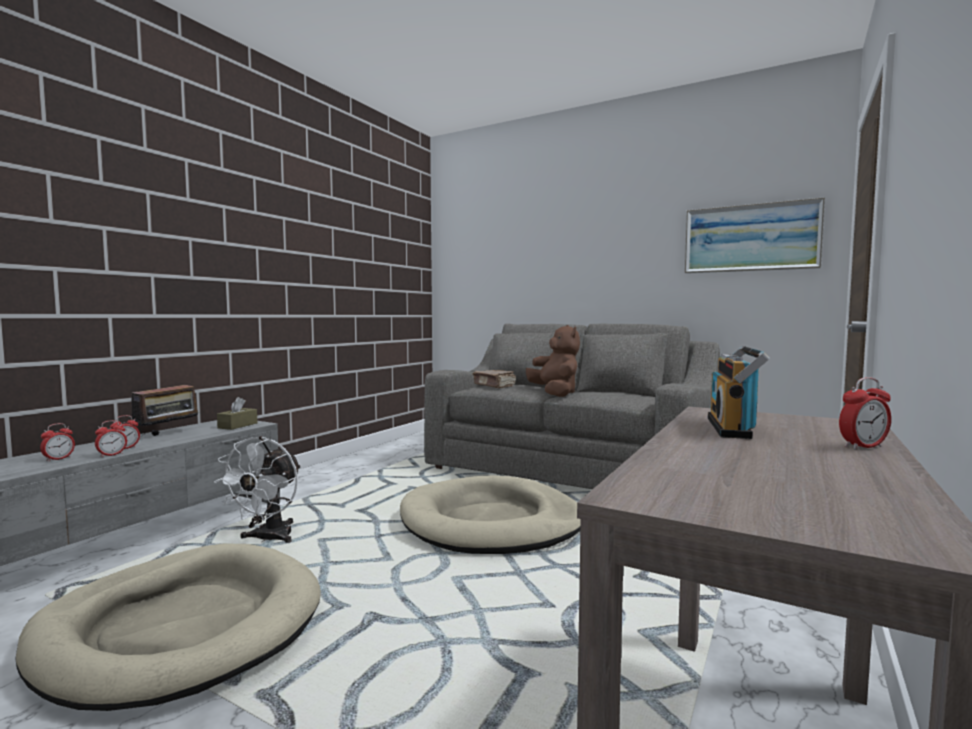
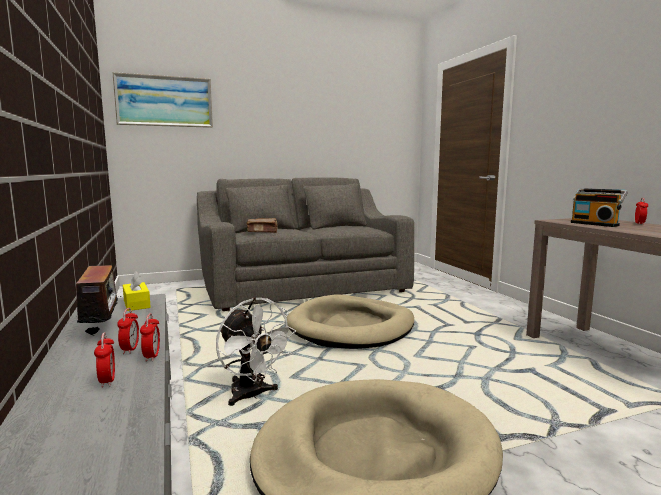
camera: 50 degrees left, 5 degrees up
brown tissue box [217,397,257,430] -> yellow tissue box [123,272,151,311]
brown plush toy [526,325,580,397] -> none
picture [685,197,825,273] -> picture moved to [112,72,213,128]

